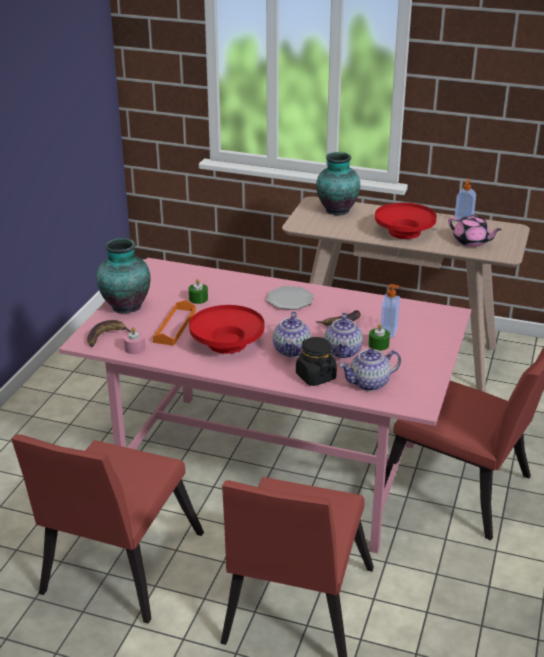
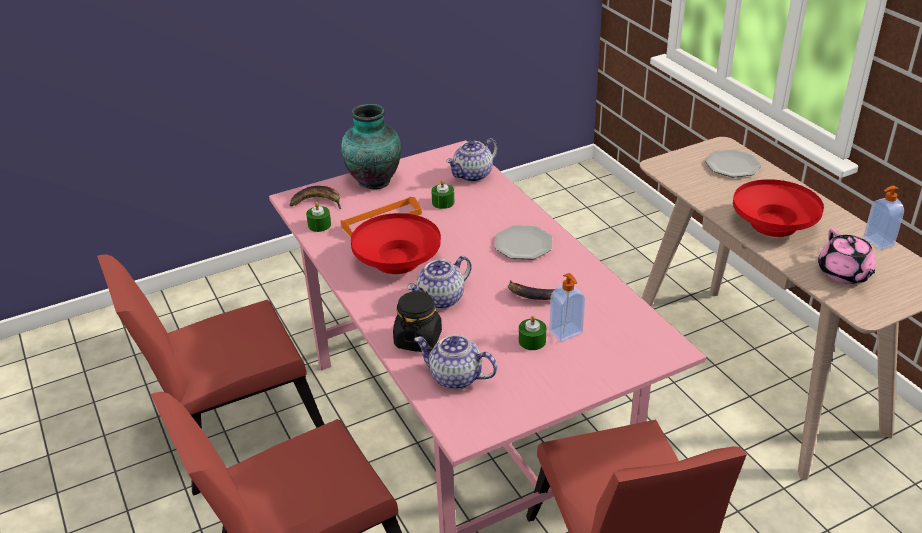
camera: 45 degrees right, 5 degrees up
pink candle [124,327,145,354] -> green candle [306,202,331,232]
vase [316,152,360,215] -> plate [705,149,761,177]
teapot [324,313,363,358] -> teapot moved to [446,138,498,182]

